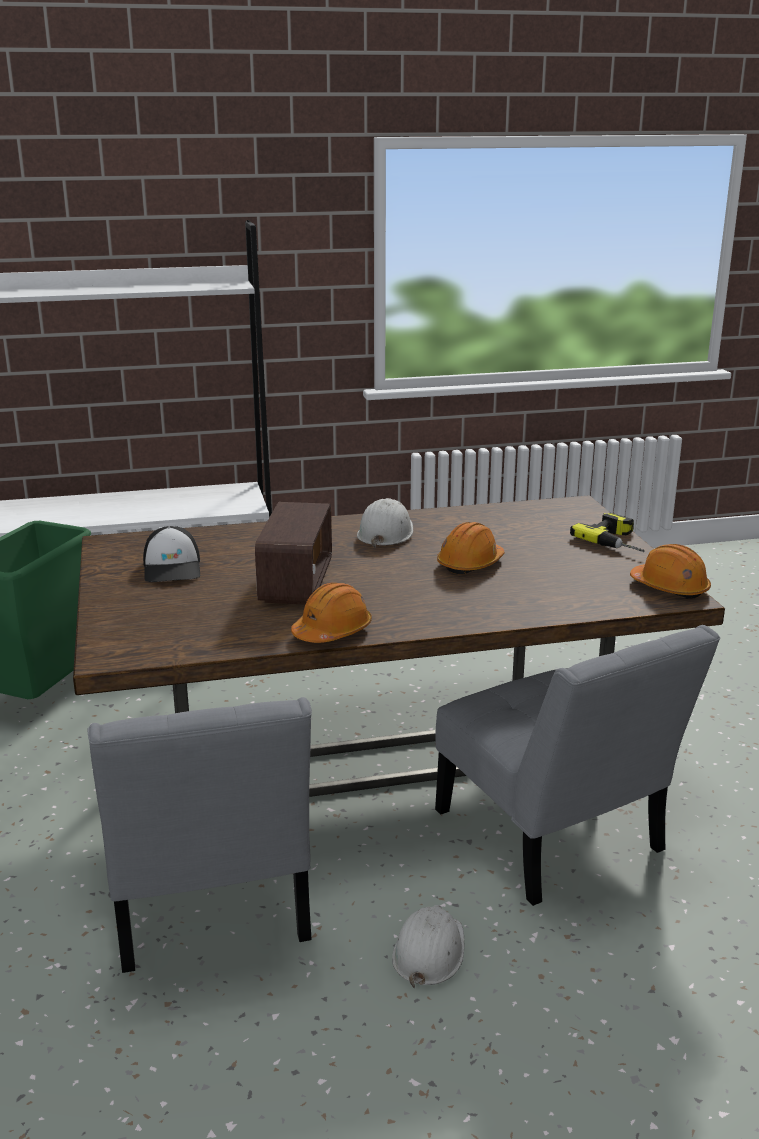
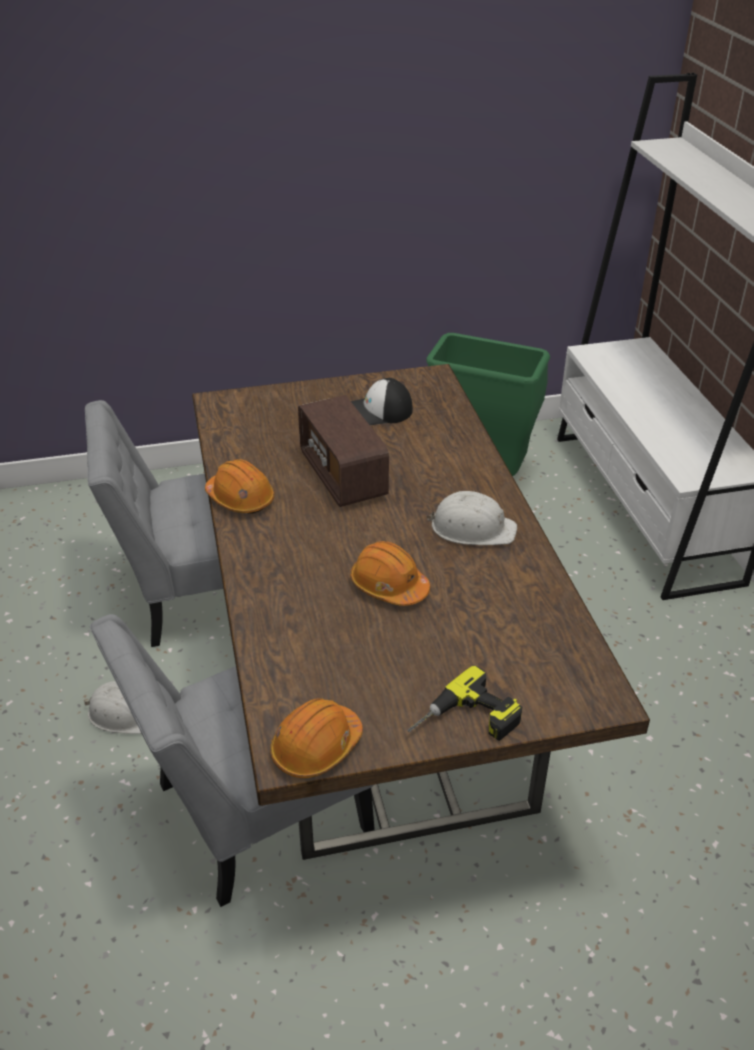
camera: 90 degrees right, 15 degrees up
radio [255,502,332,605] -> radio turned 60 degrees clockwise [298,395,389,507]

